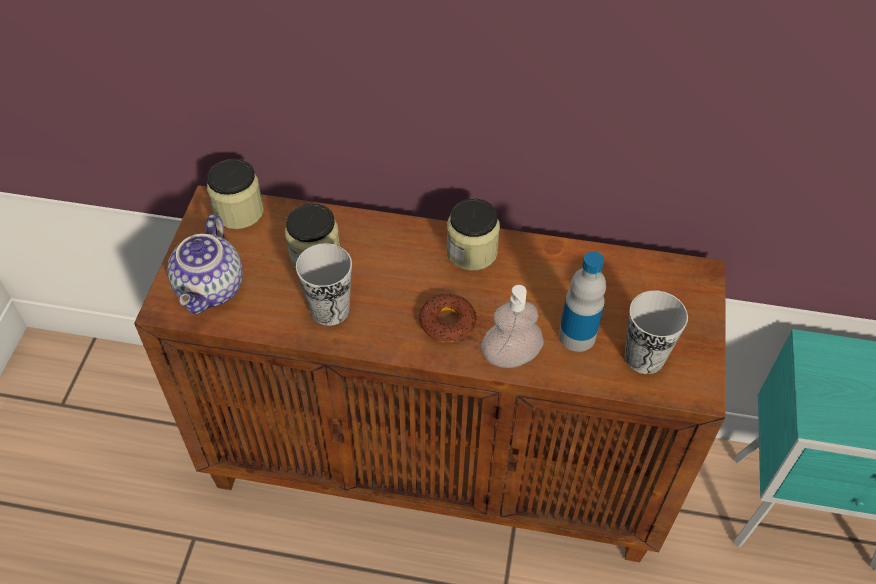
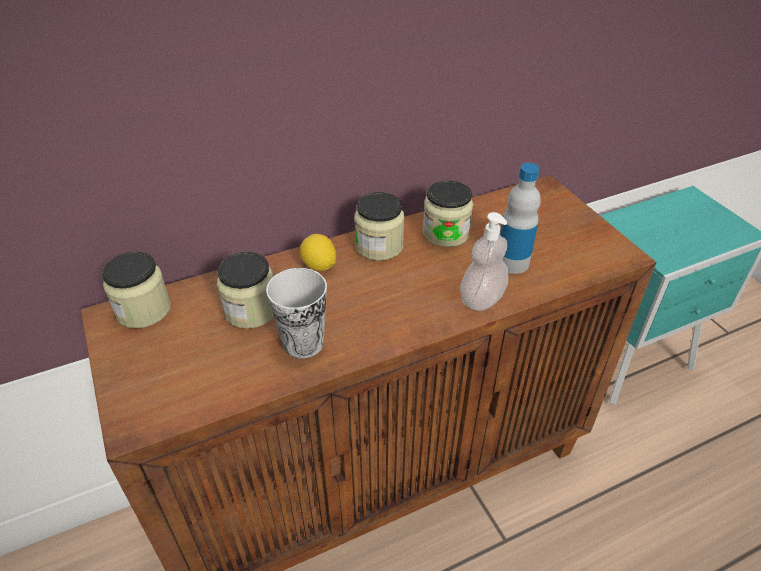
camera: 35 degrees left, 10 degrees down
teapot [167,214,243,314] -> none
donut [419,294,477,342] -> none
cup [625,290,688,374] -> none
none -> lemon [300,234,336,271]
none -> jar [423,180,473,247]

